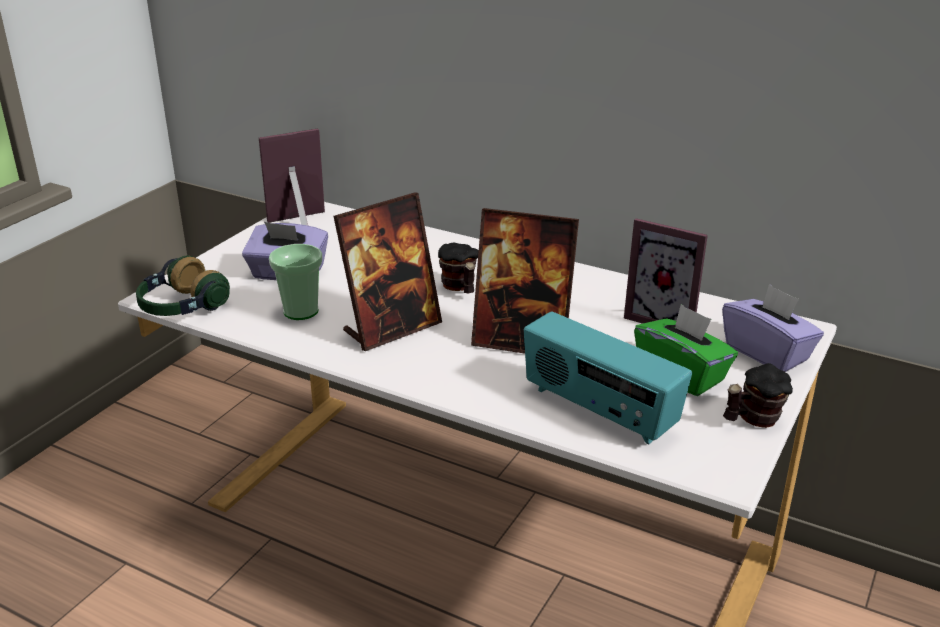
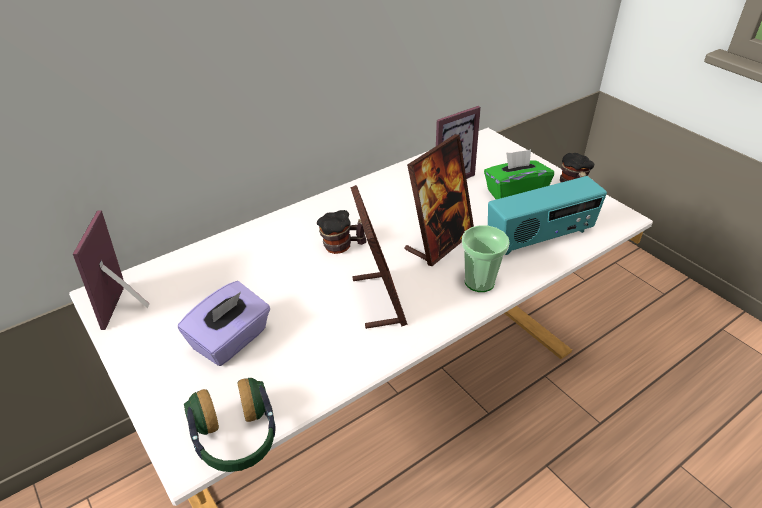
camera: 65 degrees left, 10 degrees up
cup [269,244,322,320] -> cup moved to [462,225,510,292]
purple tissue box [722,284,824,372] -> none

